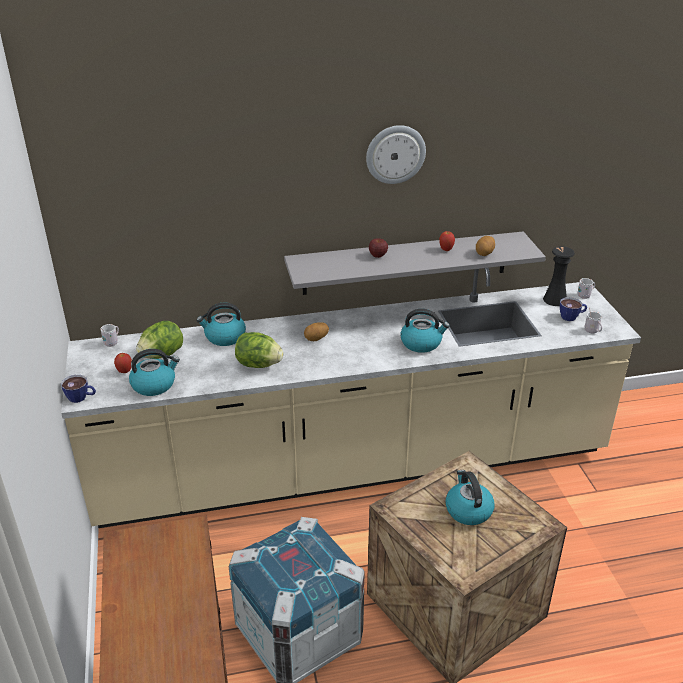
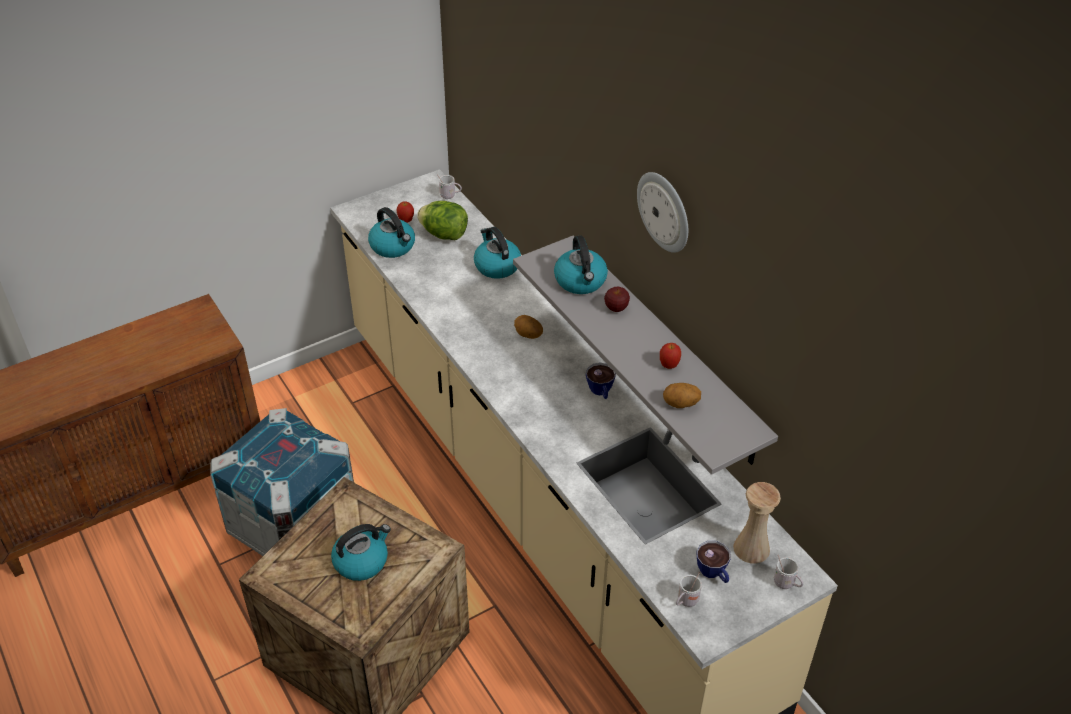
camera: 70 degrees right, 10 degrees up
cup [61,375,96,403] -> cup moved to [586,363,616,399]
lettuce [235,332,283,368] -> none
kettle [400,309,450,353] -> kettle moved to [554,236,608,294]
black vase [543,246,575,306] -> beige vase [733,482,781,563]

